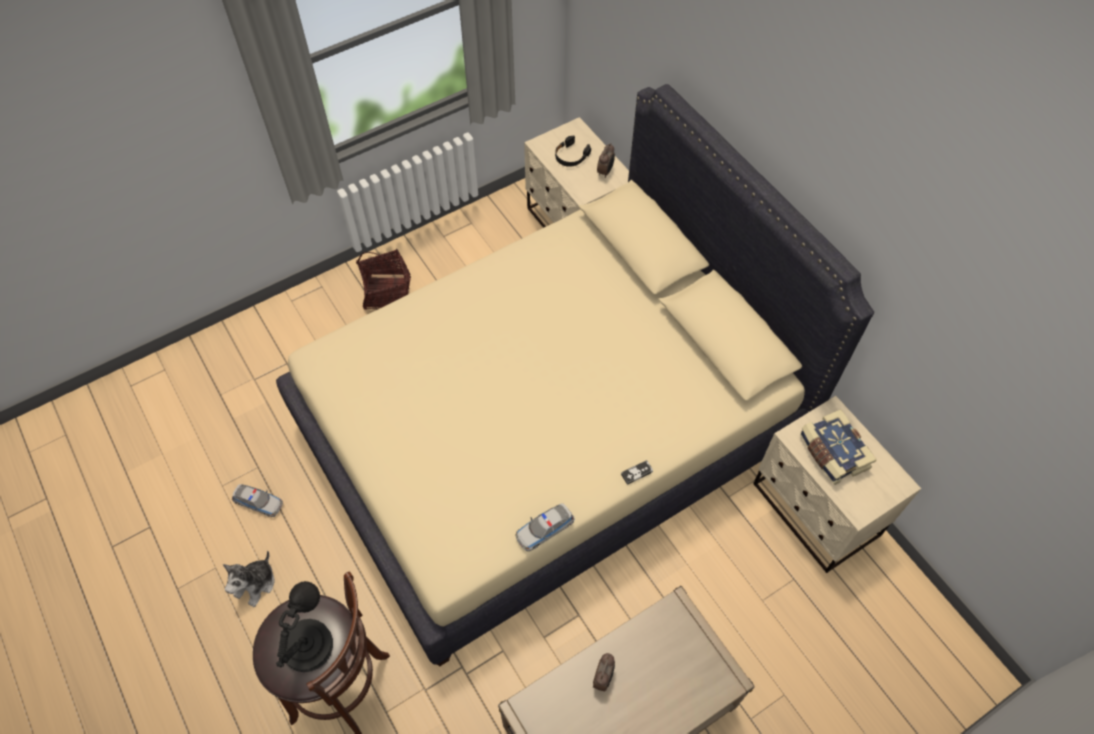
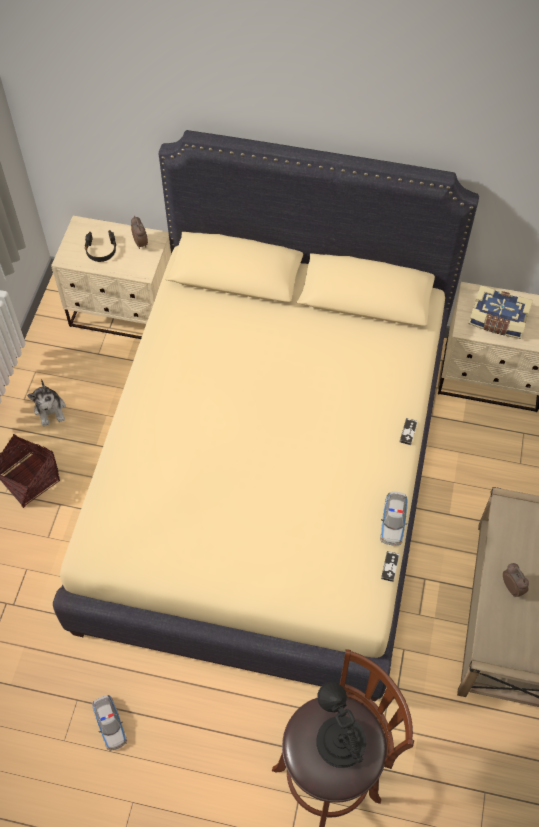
camera: 45 degrees left, 0 degrees up
plush toy [223,551,274,607] -> plush toy moved to [27,379,65,426]
toy car [232,484,283,517] -> toy car turned 90 degrees clockwise [92,695,127,751]
none -> game controller [381,551,399,582]

